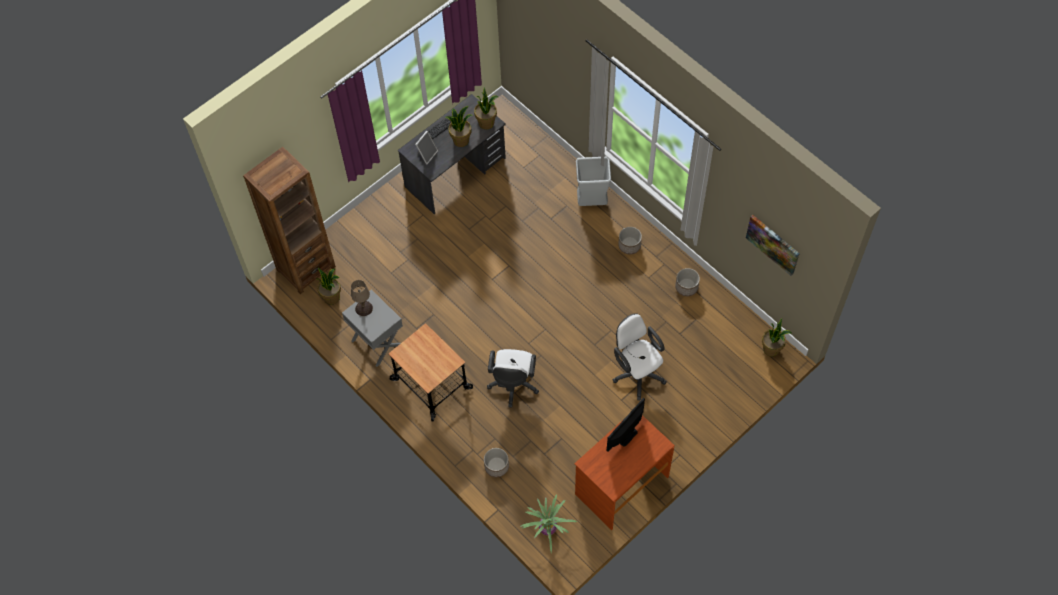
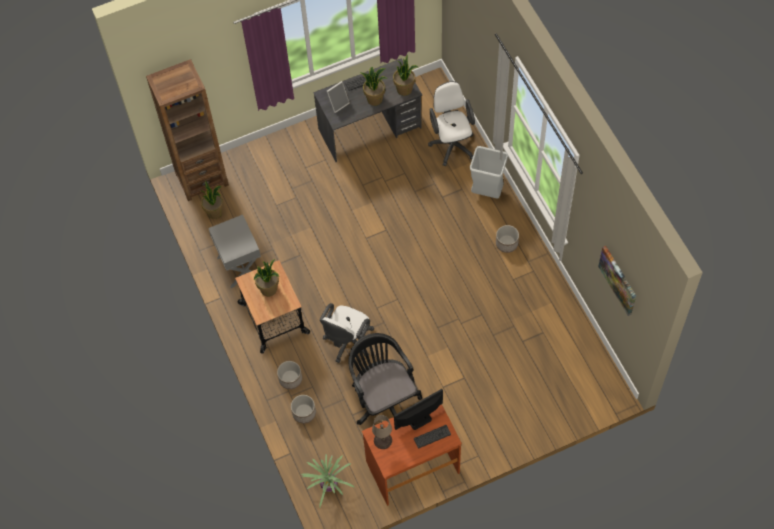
camera: 20 degrees right, 0 degrees up
beige table lamp [351,280,373,316] -> beige table lamp moved to [372,415,392,449]
white office chair [613,313,667,400] -> white office chair moved to [428,81,475,166]
planter [675,268,700,296] -> planter moved to [277,361,302,389]
potted plant [762,318,792,357] -> potted plant moved to [254,259,279,297]
none -> black office chair [348,333,422,425]
none -> keyboard [414,425,451,449]

